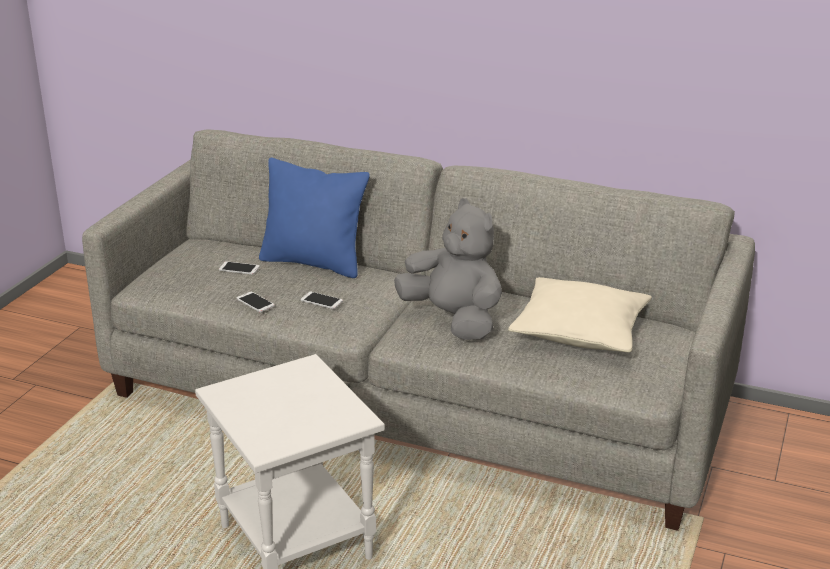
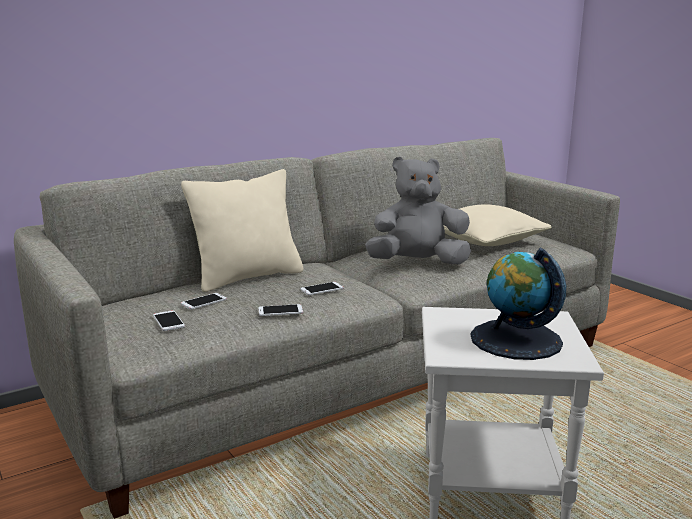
camera: 55 degrees left, 10 degrees down
blue pillow [259,157,370,278] -> beige pillow [181,169,303,292]
none -> phone [153,310,185,331]
none -> globe [471,248,566,360]

